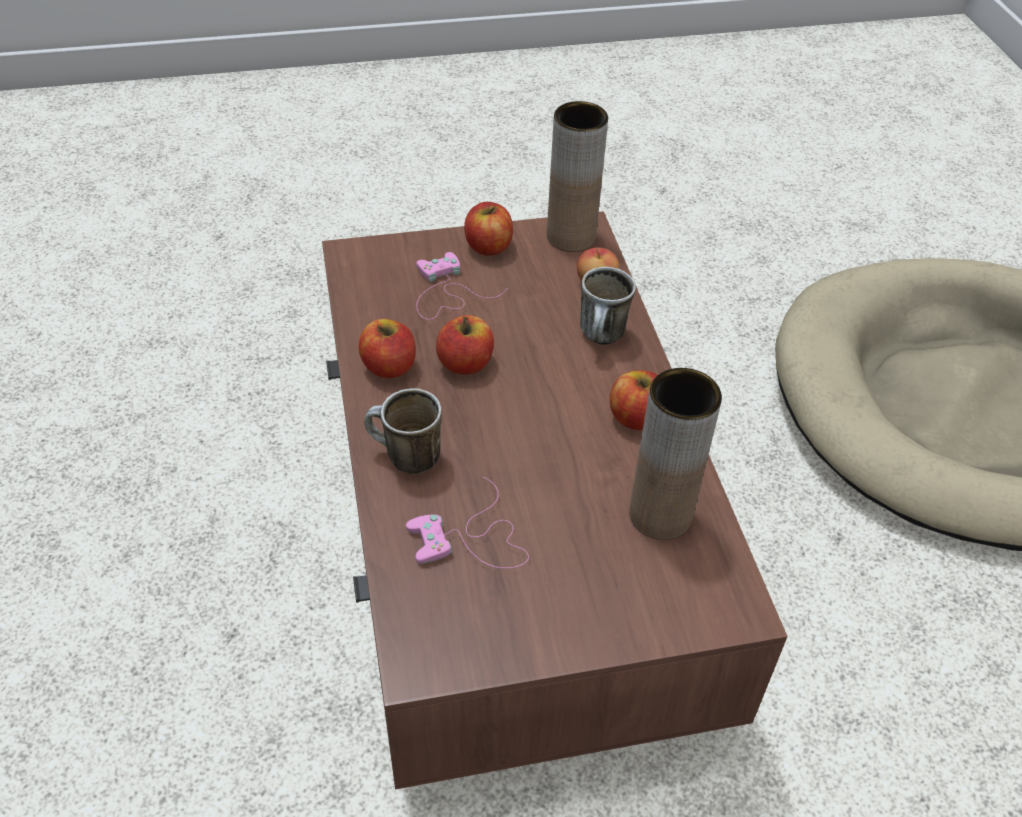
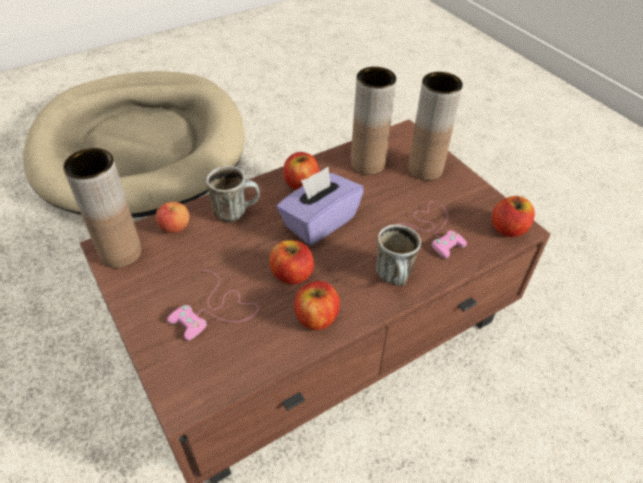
camera: 110 degrees left, 0 degrees up
apple [464,202,513,255] -> apple moved to [492,196,535,237]
none -> purple tissue box [276,167,364,245]
none -> brown vase [408,72,463,180]

